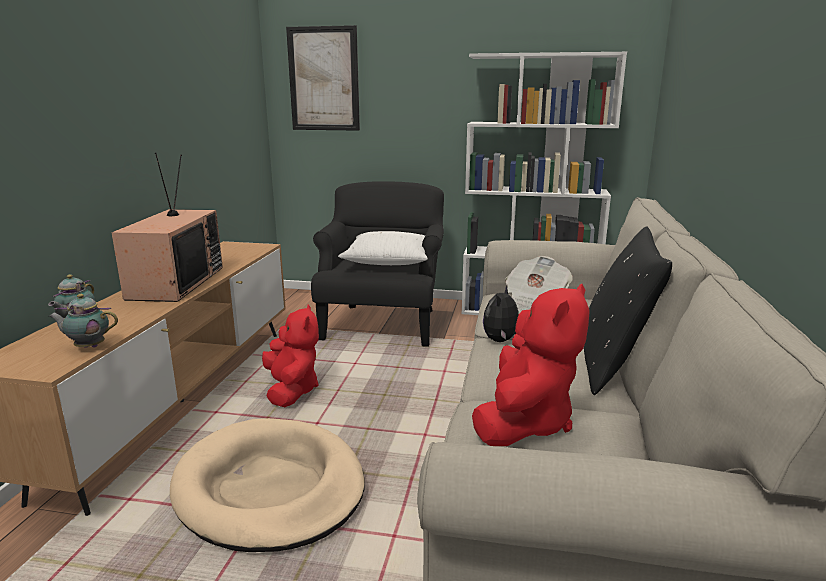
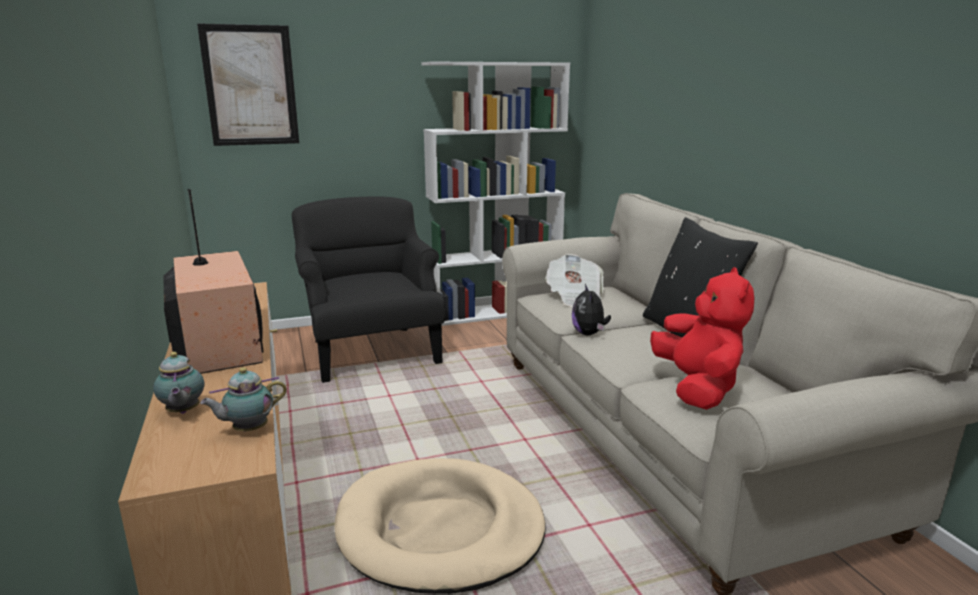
camera: 30 degrees left, 0 degrees up
red plush toy [262,305,319,407] -> none
white pillow [338,231,428,265] -> none

